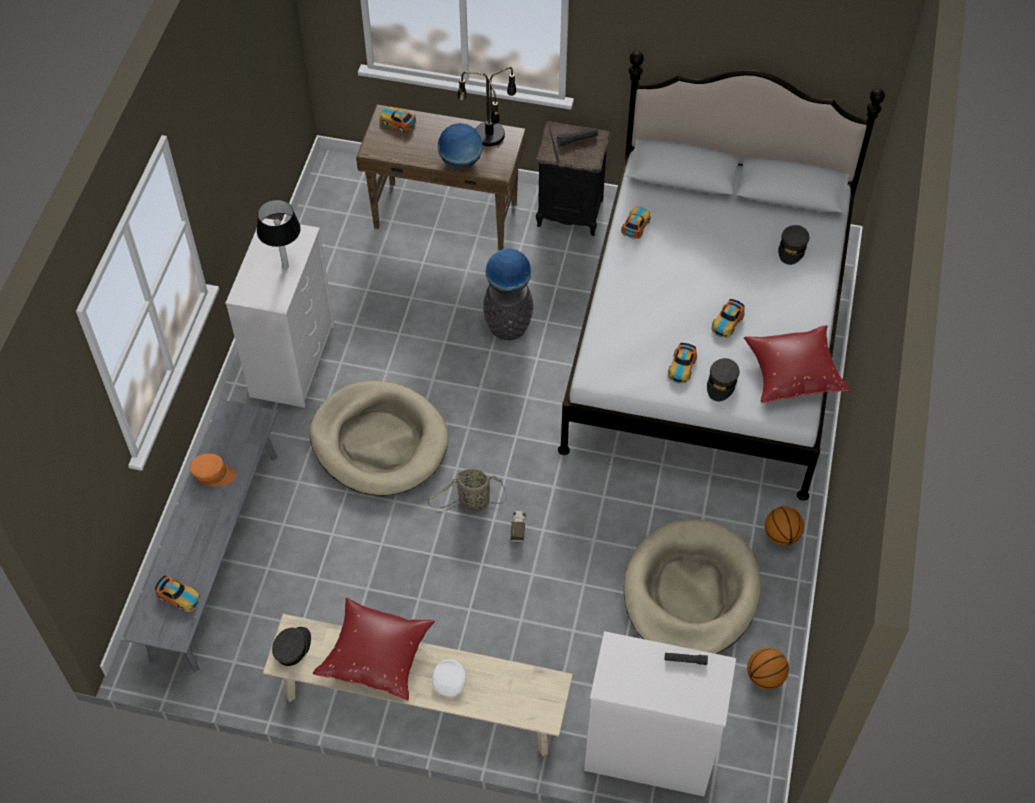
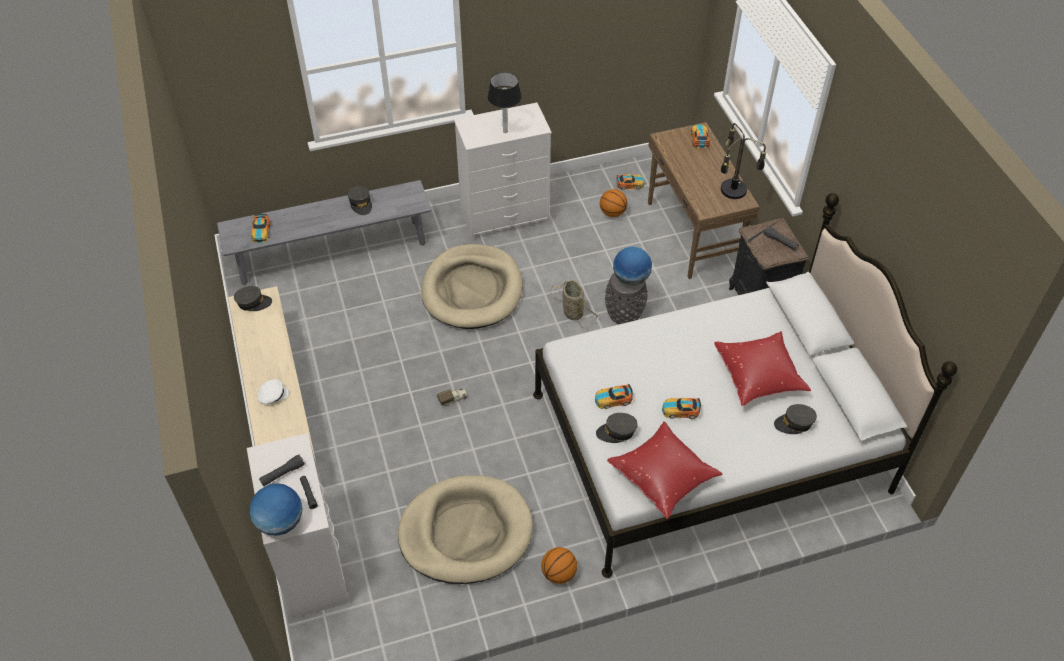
camera: 60 degrees right, 5 degrees down
orange cap [190,454,237,487] -> grey cap [348,186,372,215]
red pillow [313,598,435,701] -> red pillow moved to [714,331,811,406]
basket [427,469,507,511] -> basket moved to [551,280,598,328]
globe [438,123,483,169] -> globe moved to [250,484,302,536]
toy car [621,207,651,239] -> toy car moved to [616,174,645,190]
basketball [747,648,789,689] -> basketball moved to [600,189,627,217]
none -> black flashlight [259,454,305,486]

